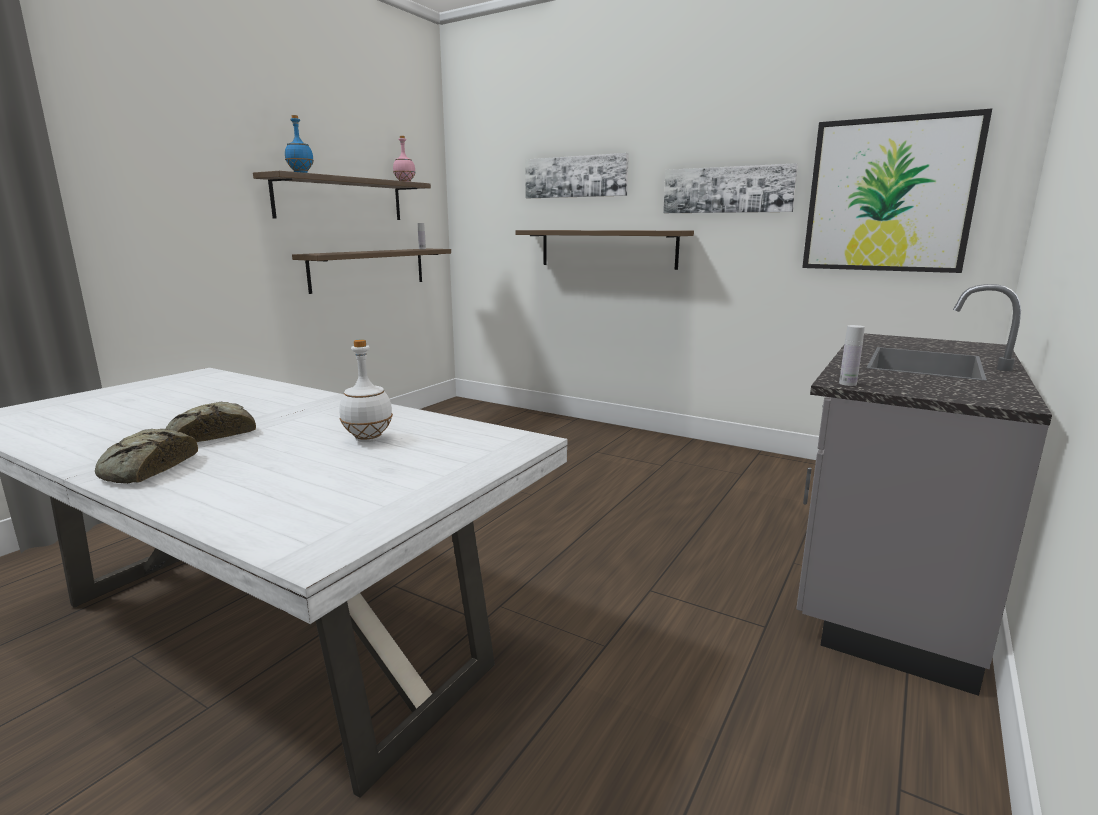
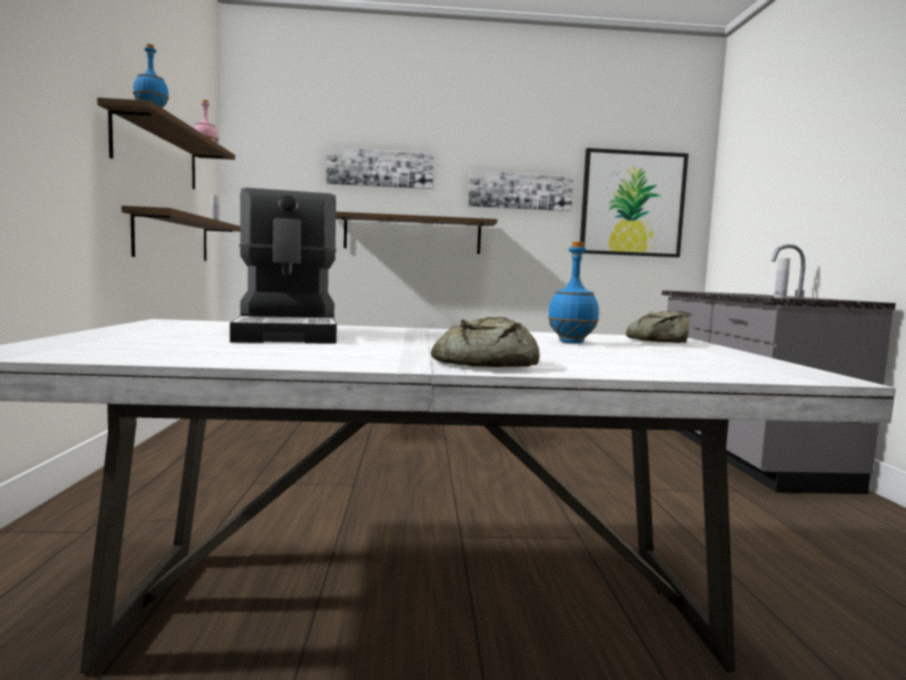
camera: 35 degrees left, 10 degrees down
bread [166,402,256,442] -> bread moved to [626,311,689,343]
white bottle [339,339,393,442] -> blue bottle [548,241,599,343]
none -> coffee machine [230,188,337,344]

